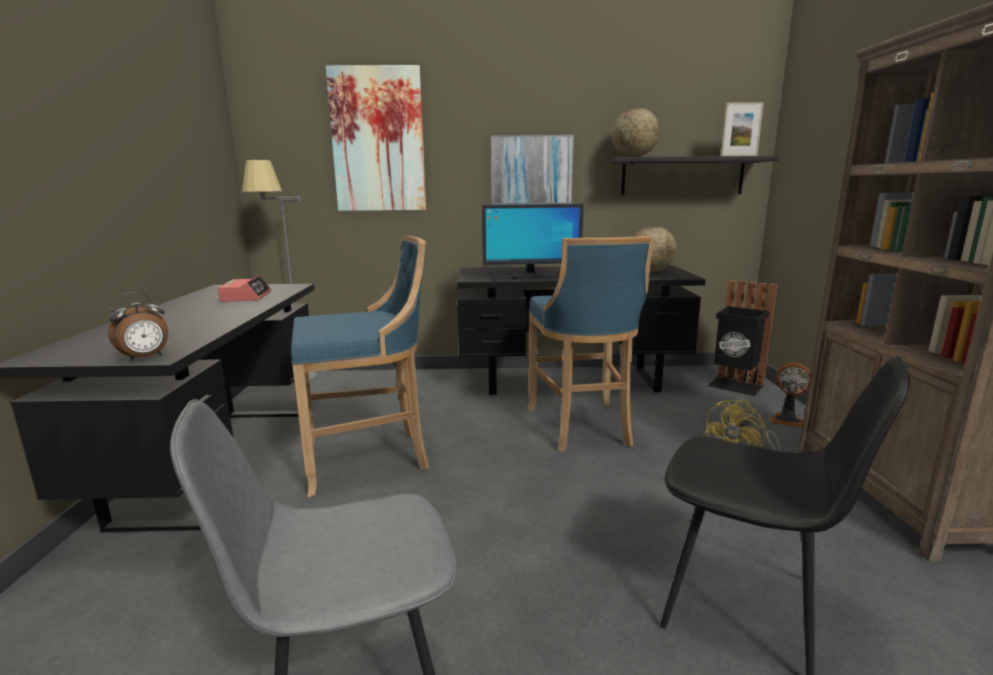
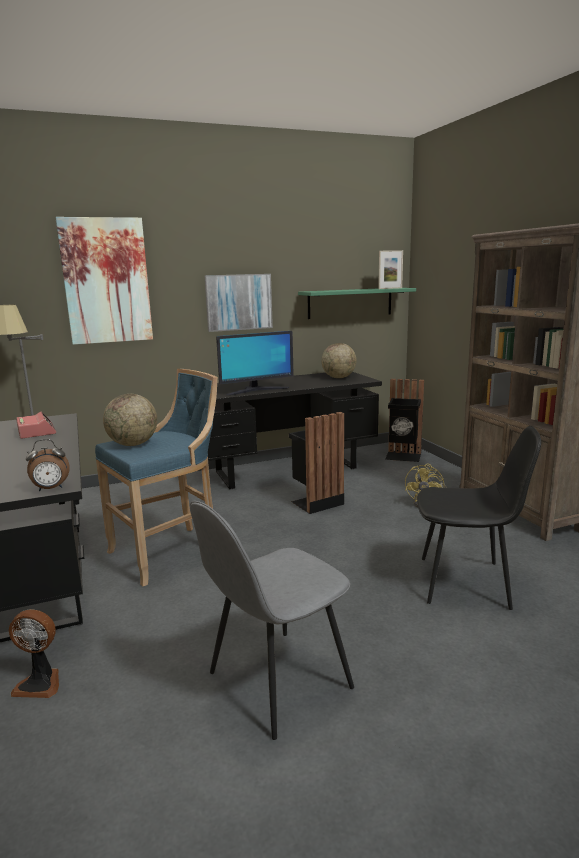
camera: 20 degrees left, 0 degrees up
alarm clock [108,292,168,362] -> alarm clock turned 45 degrees clockwise [26,439,69,491]
blue stool [527,236,654,452] -> black trash can [289,412,344,514]
black shelf [610,156,779,195] -> green shelf [298,288,416,319]
globe [612,108,660,157] -> globe moved to [103,394,157,446]
fan [769,363,811,427] -> fan moved to [9,609,59,698]

